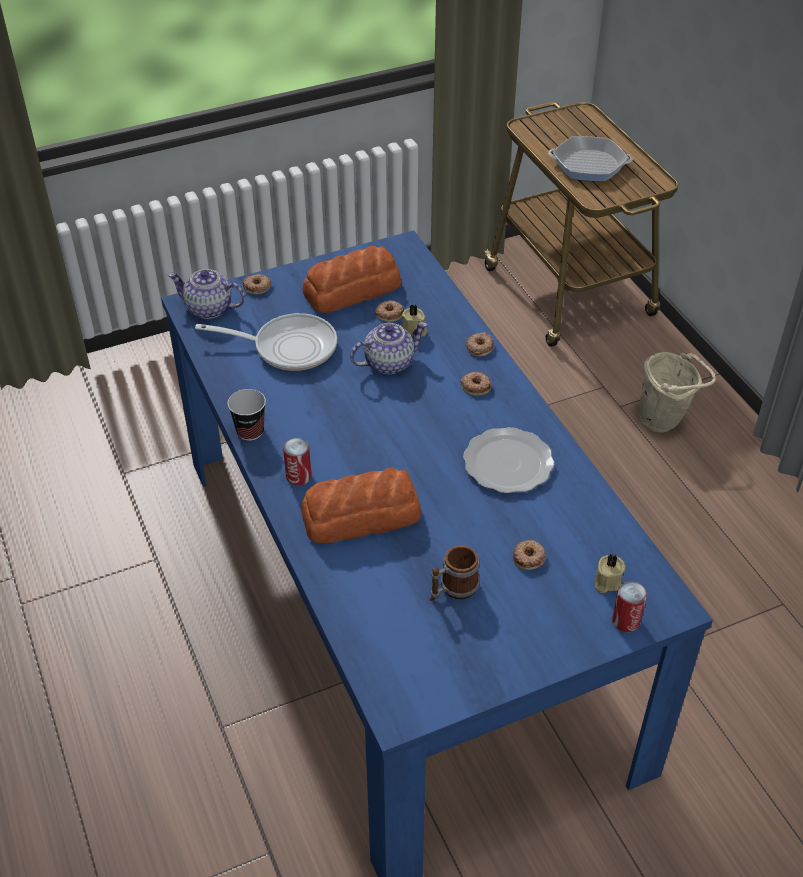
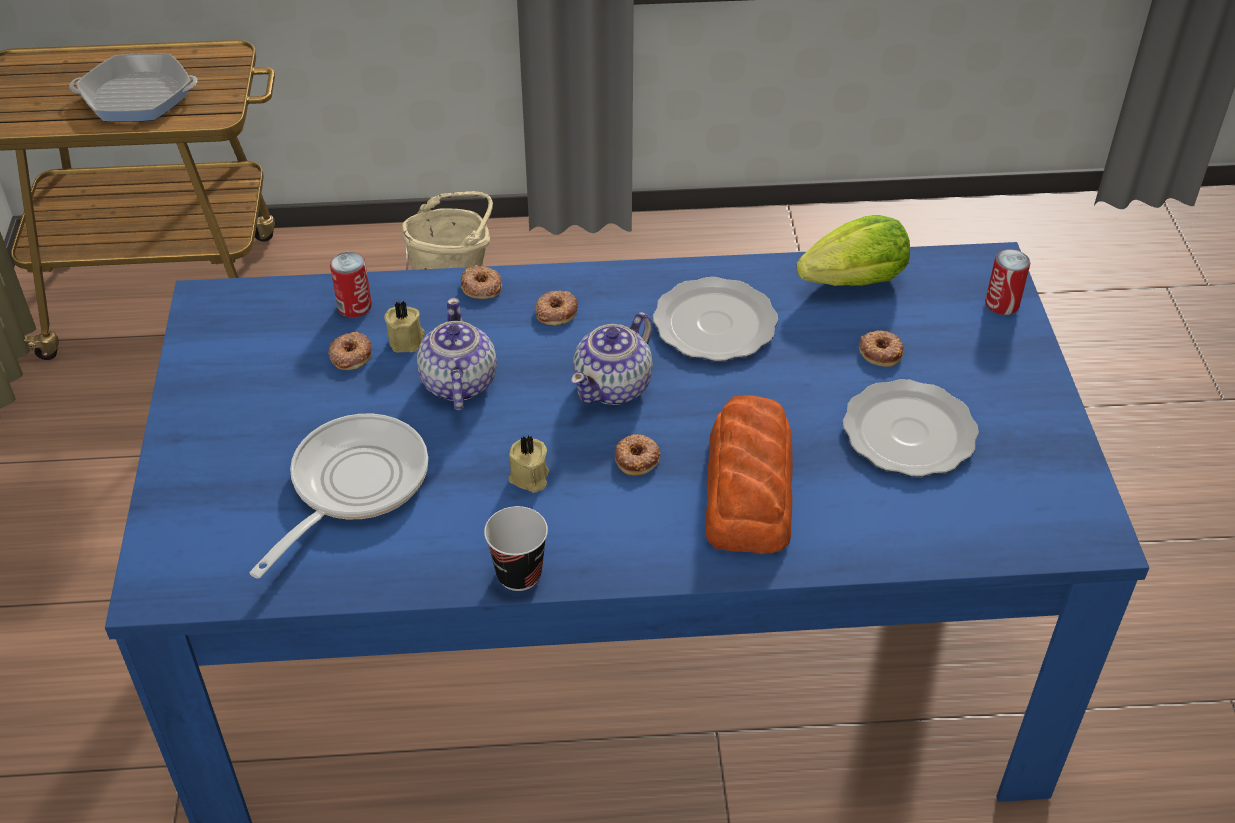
camera: 70 degrees left, 0 degrees up
teapot [168,269,245,319] -> teapot moved to [571,312,653,405]
donut [243,274,272,294] -> donut moved to [615,434,661,475]
can [283,438,311,485] -> can moved to [330,252,372,318]
bread [302,246,401,313] -> none
mug [430,545,480,601] -> plate [843,379,979,477]
frying pan [548,136,633,182] -> frying pan turned 120 degrees counterclockwise [69,53,198,122]
beige candle [595,554,625,593] -> beige candle moved to [509,436,549,493]
none -> lettuce [797,215,910,286]

